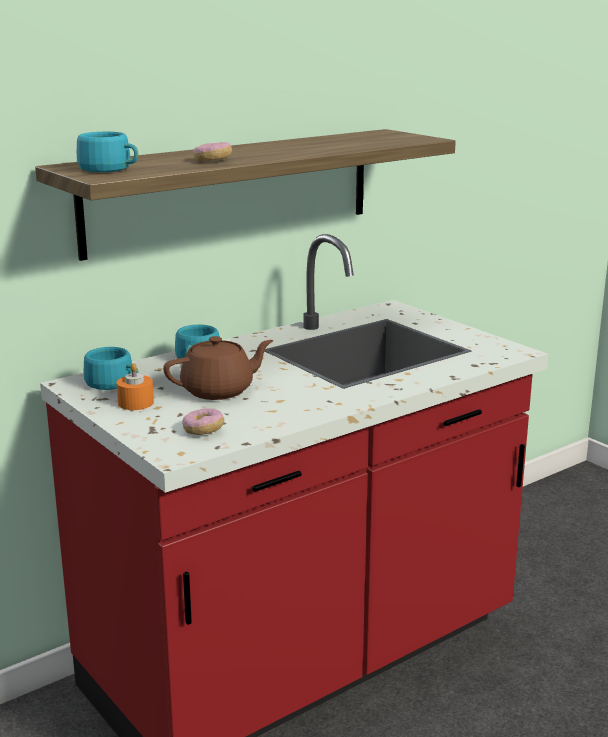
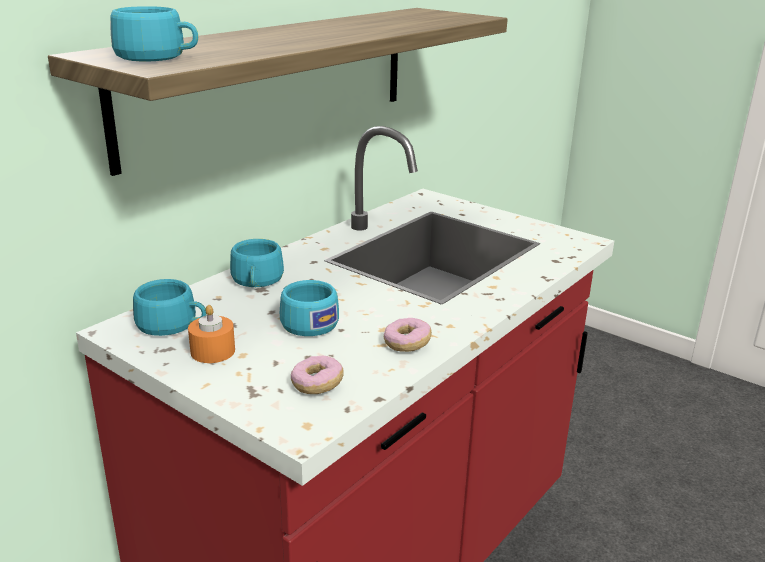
camera: 15 degrees left, 5 degrees up
brown teapot [163,336,273,400] -> turquoise cup [280,280,339,336]
donut [193,142,232,162] -> donut moved to [384,318,432,352]

